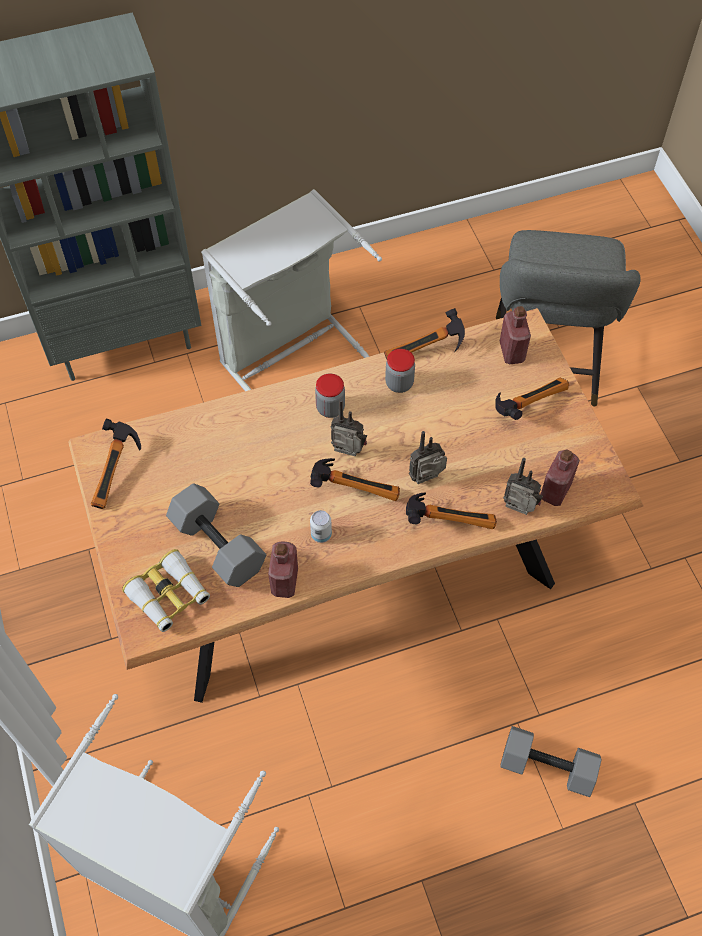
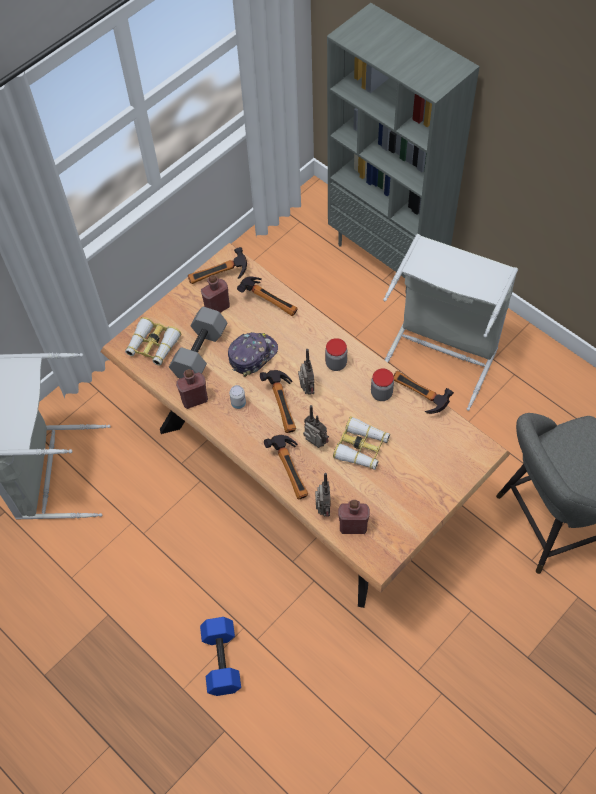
camera: 65 degrees right, 0 degrees up
hammer [496,377,569,420] -> hammer moved to [237,276,298,316]
red bottle [500,306,531,364] -> red bottle moved to [201,275,230,313]
grey dumbbell [500,726,602,797] -> blue dumbbell [200,617,241,696]
none -> cap [228,332,278,377]
none -> binoculars [333,416,390,470]

